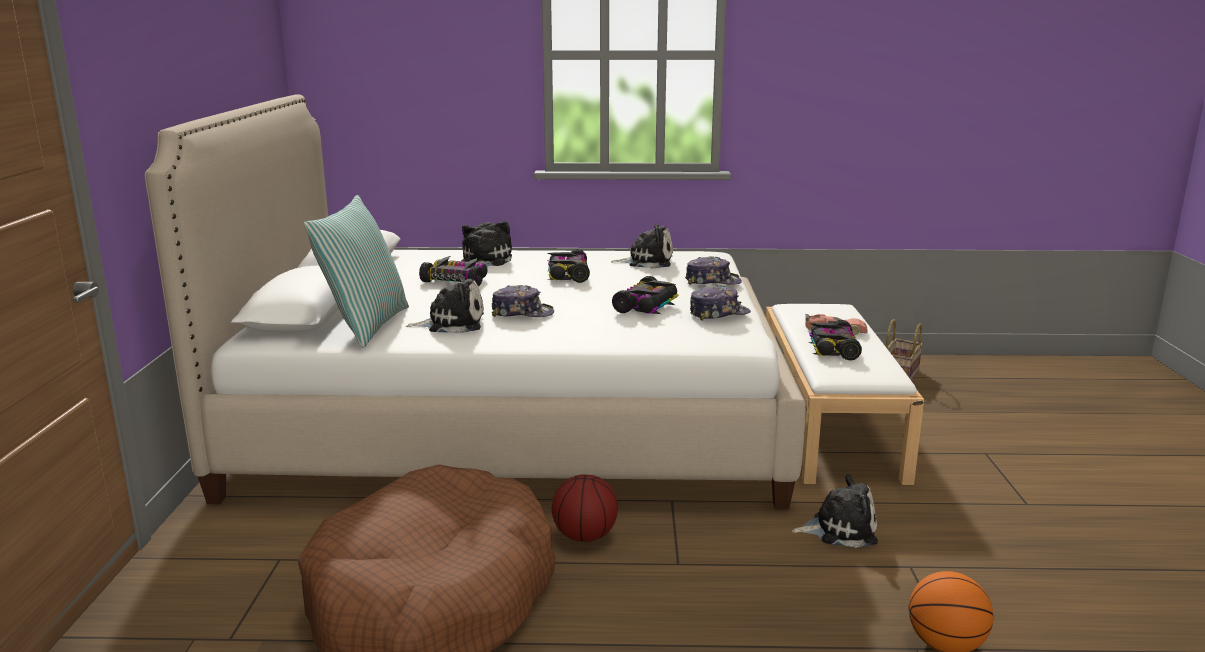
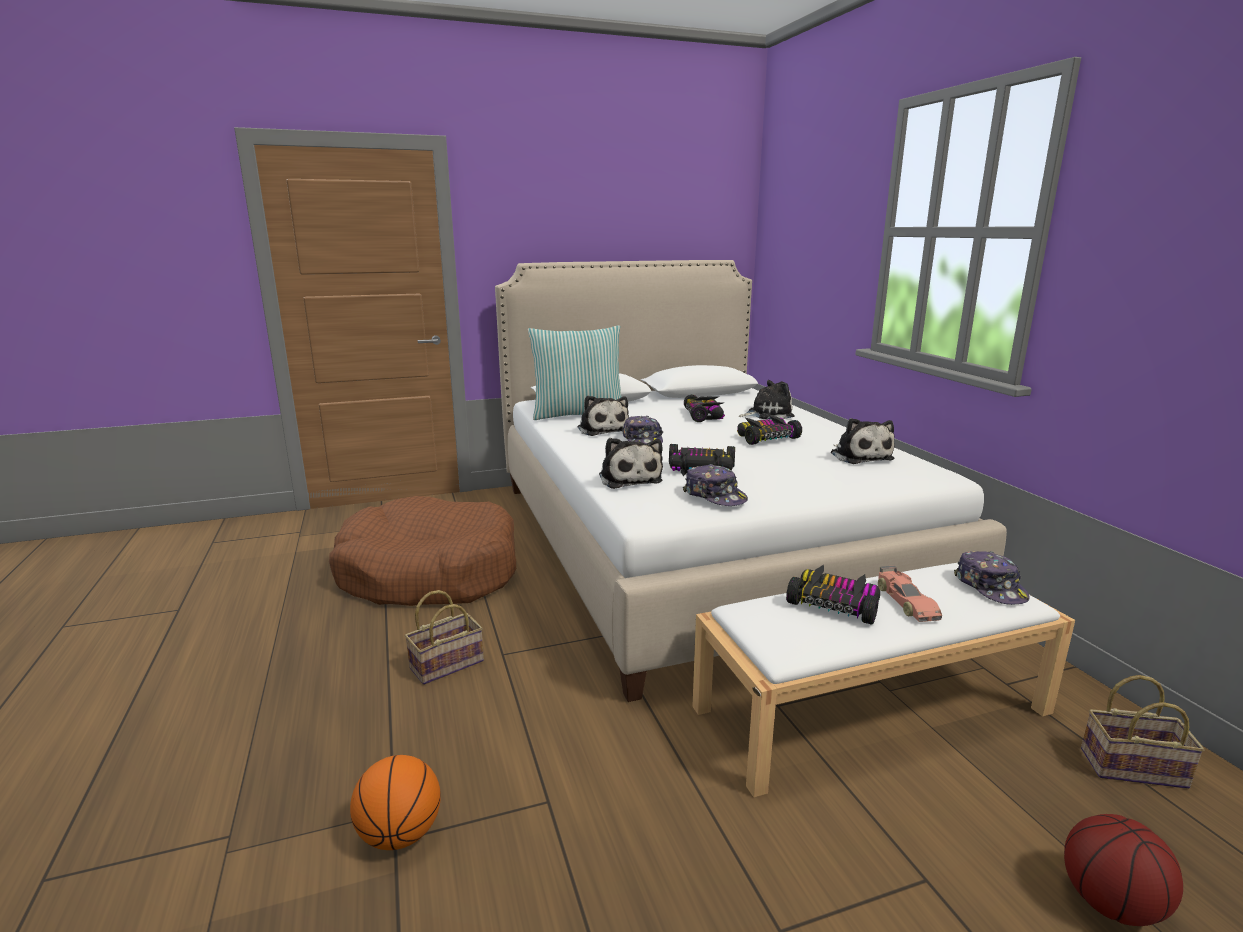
camera: 70 degrees right, 0 degrees up
basketball [552,474,618,542] -> basketball moved to [1064,814,1183,926]
cap [685,256,742,285] -> cap moved to [954,551,1030,605]
plush toy [792,474,878,548] -> plush toy moved to [599,438,663,489]
toy car [809,320,862,360] -> toy car turned 45 degrees clockwise [786,565,880,624]
none -> basket [405,590,484,685]

